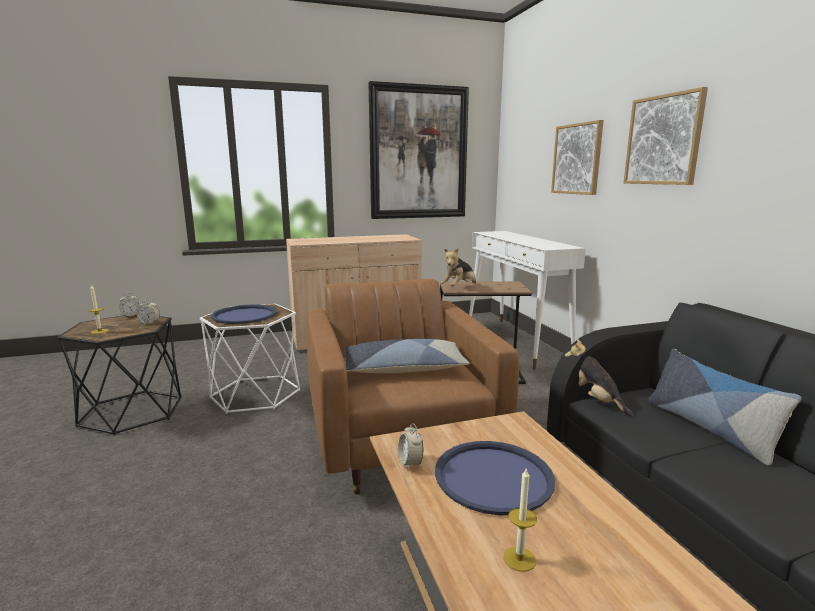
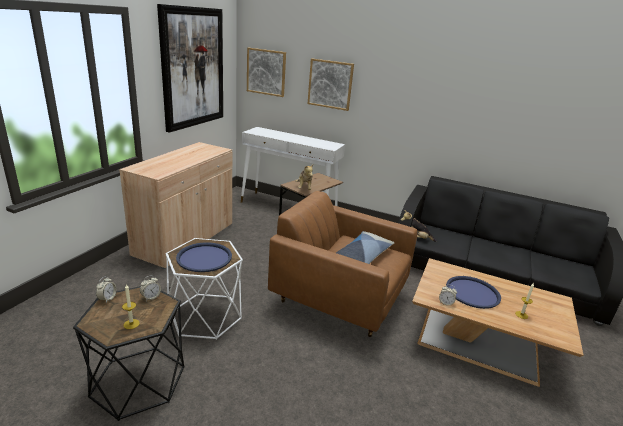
camera: 50 degrees left, 10 degrees up
picture [624,87,708,185] -> picture moved to [247,48,286,97]
pillow [648,348,801,466] -> none

